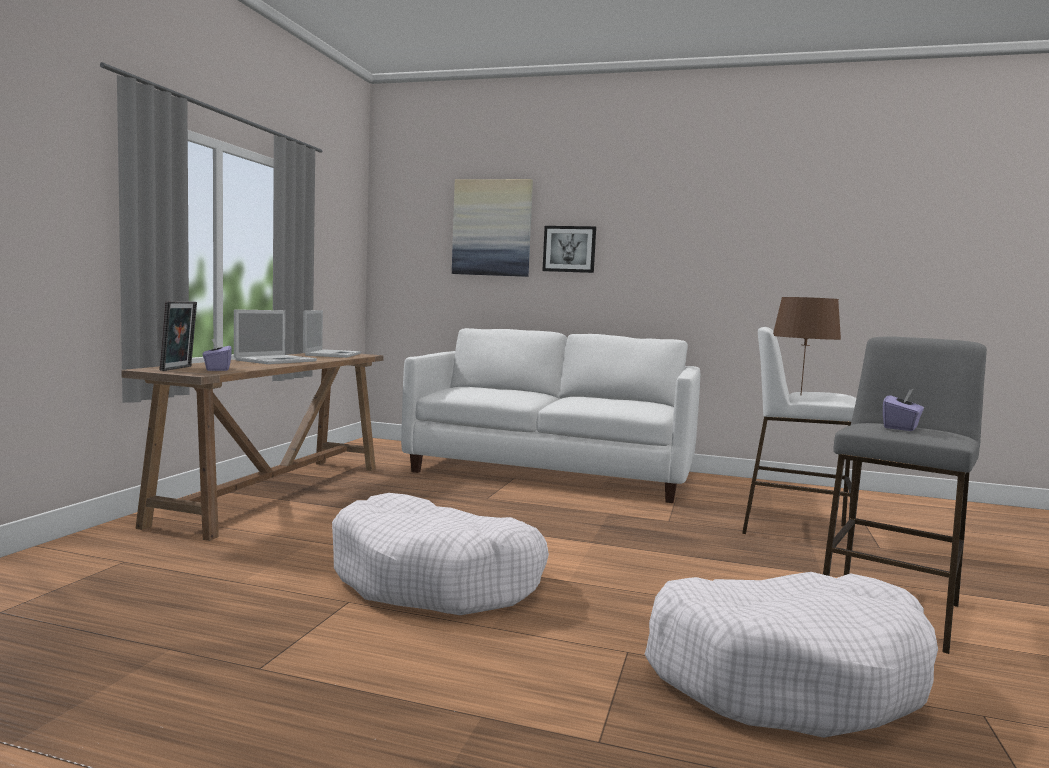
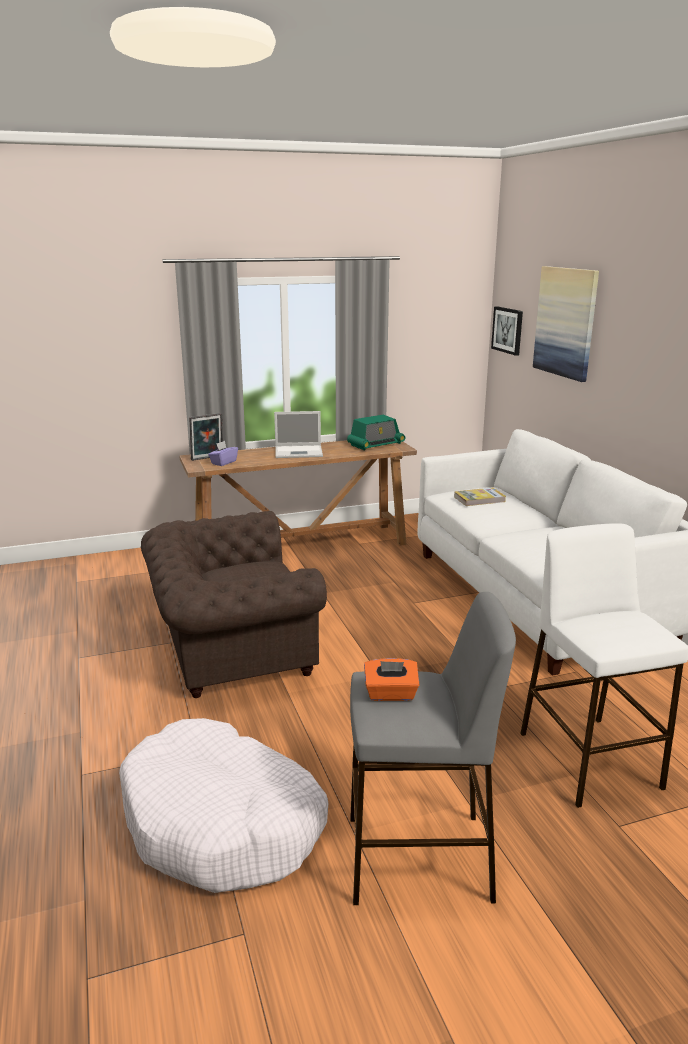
camera: 55 degrees right, 15 degrees up
laptop [303,310,361,358] -> radio [347,415,406,450]
white dog bed [332,493,549,615] -> brown armchair [141,511,327,698]
picture [542,226,596,273] -> picture moved to [491,306,523,356]
brown table lamp [773,297,841,394] -> none
purple tissue box [883,388,924,431] -> orange tissue box [364,658,419,701]
none -> book [454,488,506,506]

